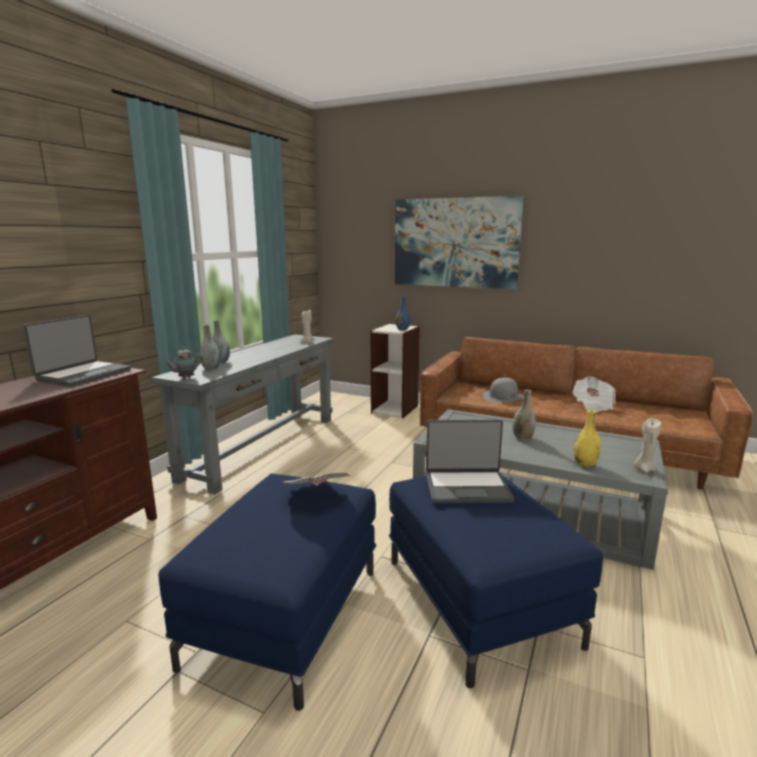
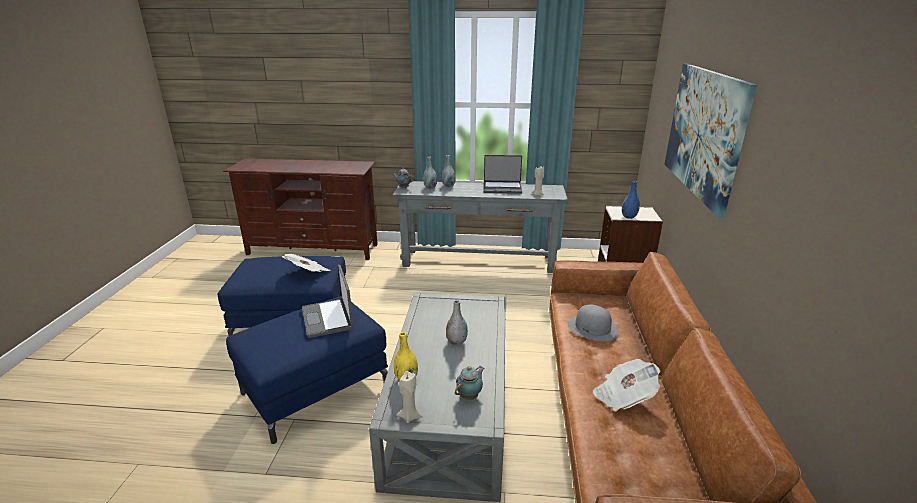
camera: 70 degrees right, 10 degrees up
laptop [23,315,131,387] -> laptop moved to [484,155,522,194]
none -> teapot [455,366,484,400]

